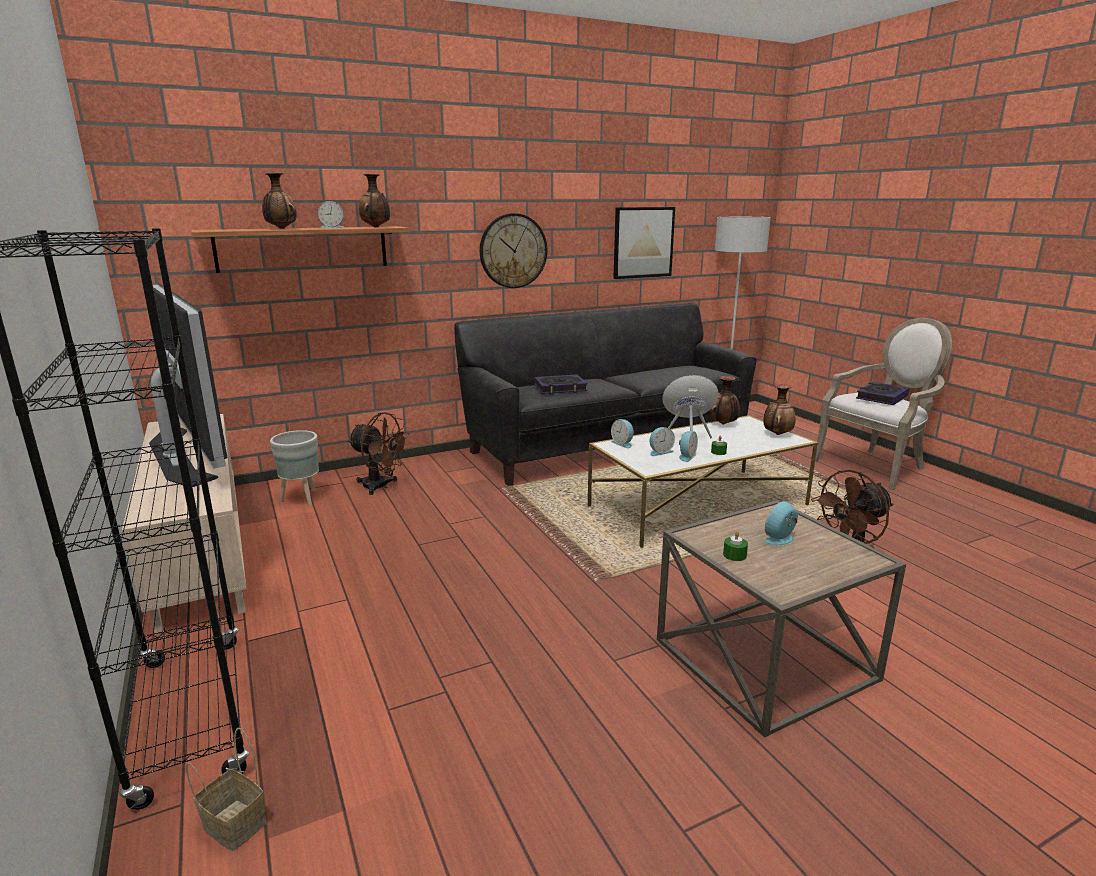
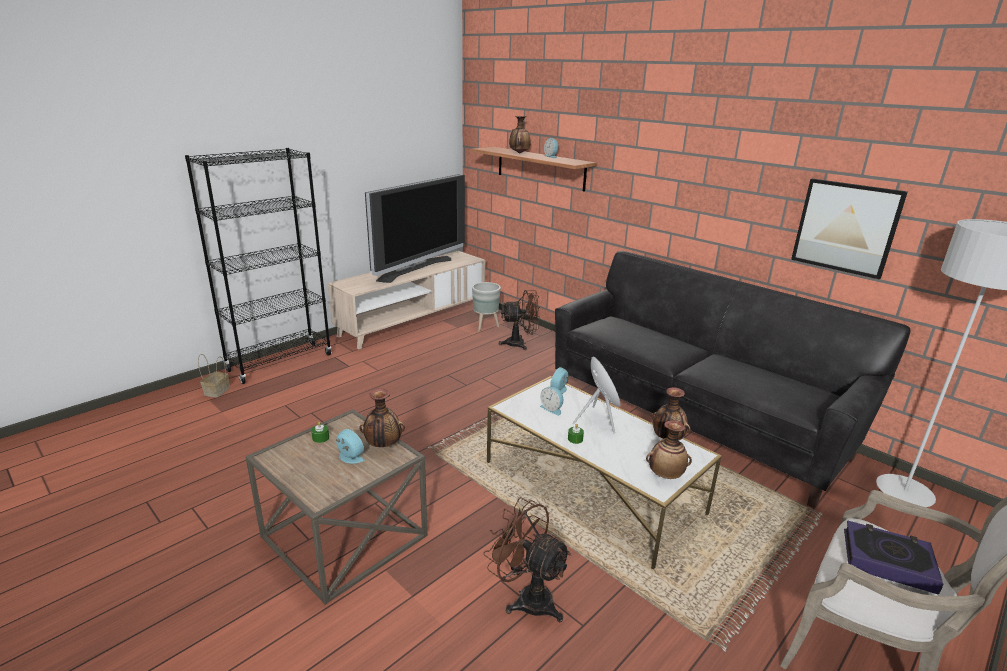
camera: 70 degrees right, 5 degrees up
brown fan [348,412,410,495] -> brown fan turned 105 degrees counterclockwise [499,290,540,350]
vase [359,174,390,228] -> vase moved to [359,389,405,447]
wall clock [480,213,547,288] -> none
book [534,374,587,394] -> none
alarm clock [679,431,698,462] -> none

